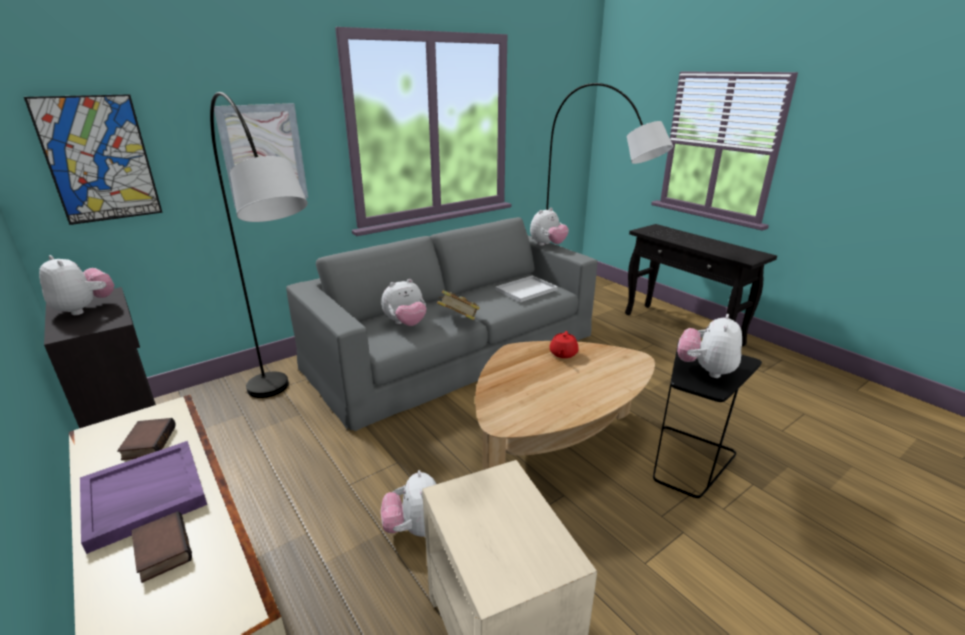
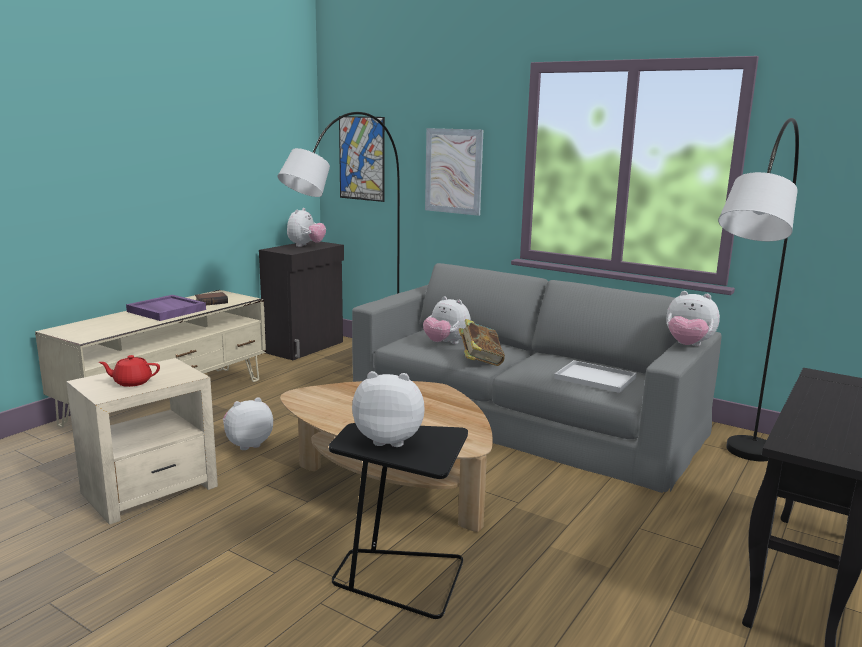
camera: 70 degrees right, 10 degrees down
book [131,511,192,583] -> none
red teapot [550,331,579,358] -> red teapot moved to [99,355,160,387]

